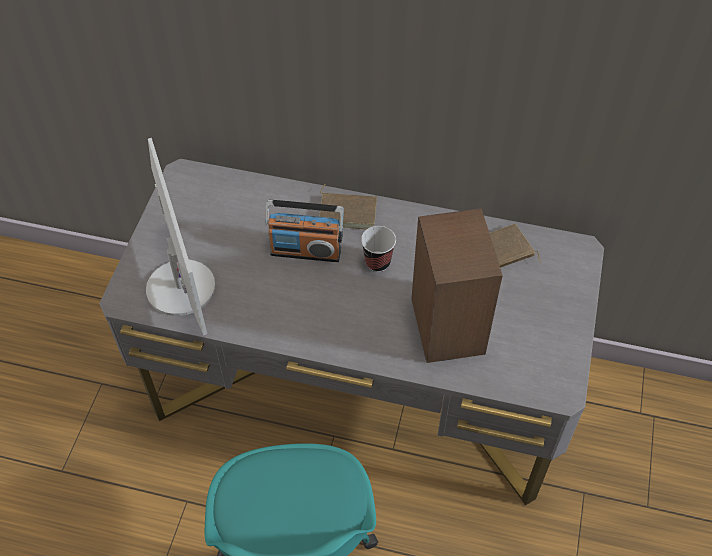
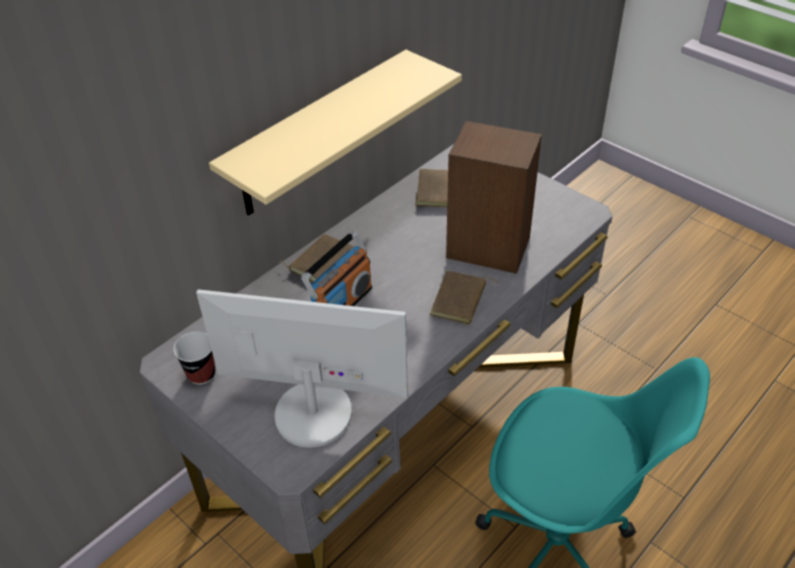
camera: 60 degrees left, 10 degrees down
cup [361,226,396,272] -> cup moved to [173,332,215,385]
none -> beige shelf [209,50,462,215]
none -> brown book [430,270,498,325]

